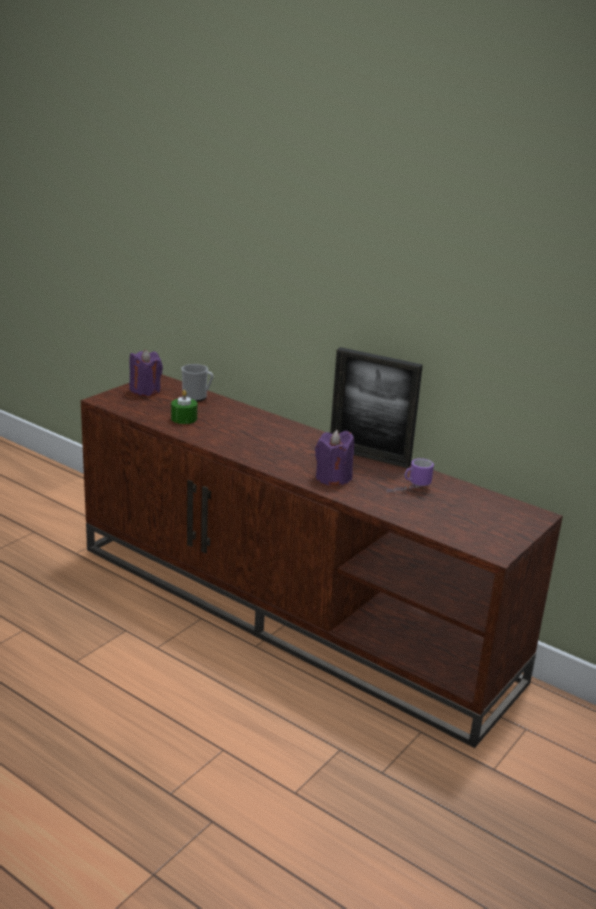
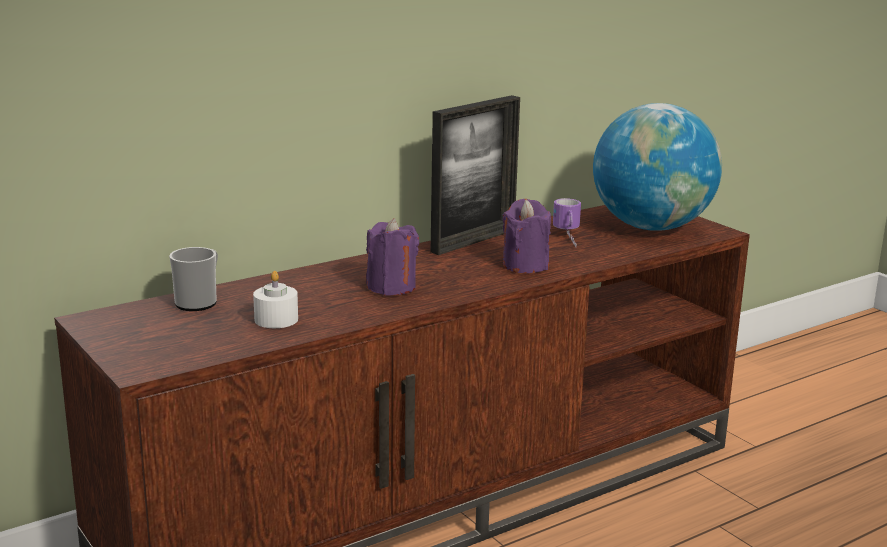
camera: 70 degrees left, 5 degrees down
purple candle [129,350,163,396] -> purple candle moved to [366,218,419,296]
green candle [171,390,197,424] -> white candle [253,271,298,328]
none -> globe [593,103,722,231]

